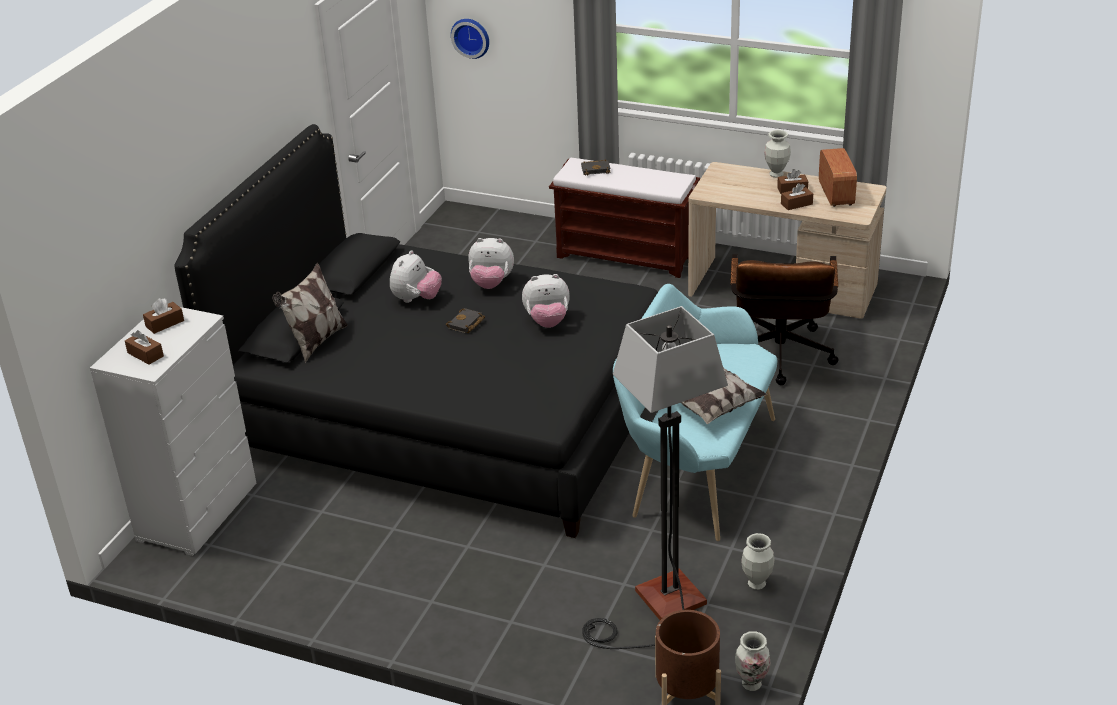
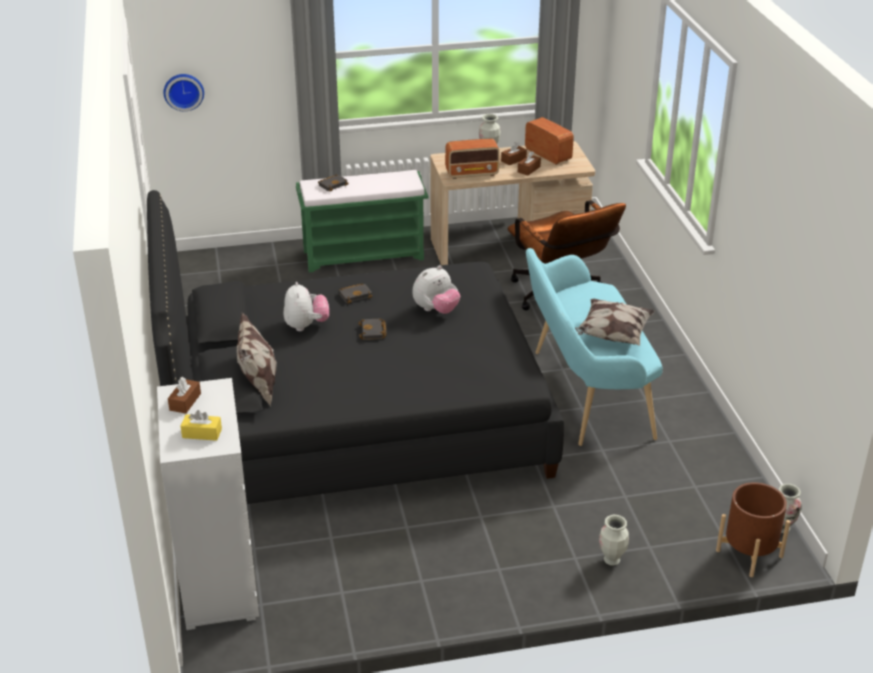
camera: 35 degrees left, 0 degrees up
brown tissue box [125,330,164,365] -> yellow tissue box [181,410,222,441]
plush toy [468,238,514,289] -> black book [339,283,372,304]
brown bench [549,158,700,278] -> green bench [296,170,428,272]
floor lamp [582,306,728,649] -> none
vase [741,533,775,590] -> vase moved to [599,515,629,566]
none -> radio [445,139,500,179]

